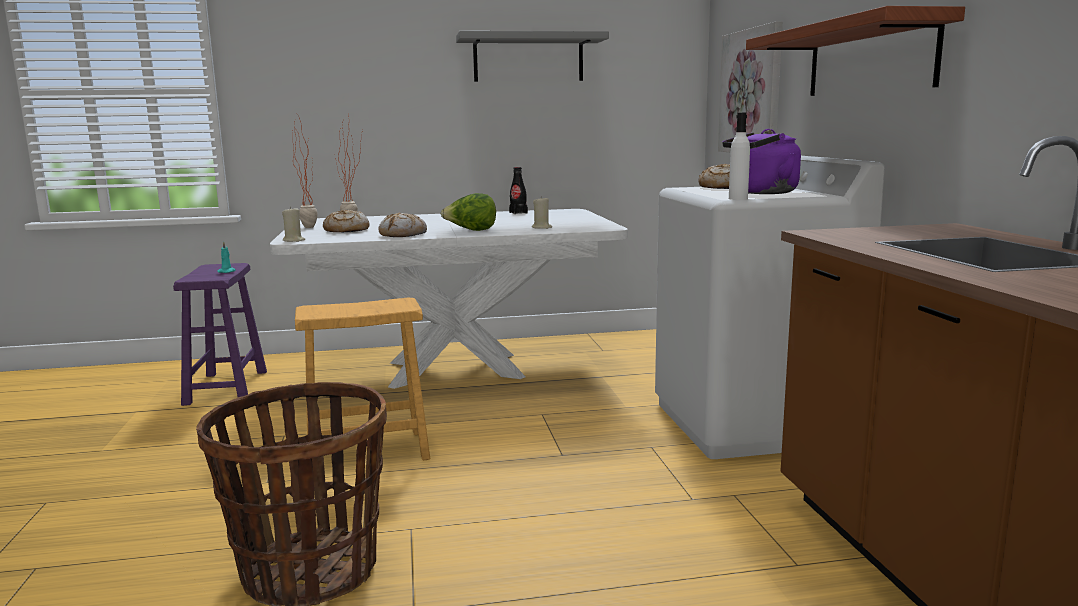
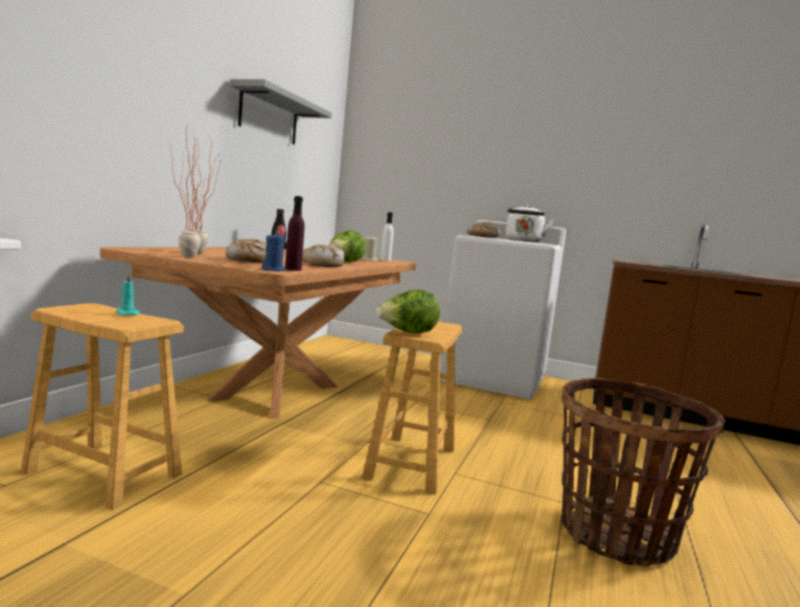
camera: 60 degrees left, 5 degrees down
purple stool [173,263,267,406] -> brown stool [21,303,184,510]
white dining table [270,209,628,389] -> brown dining table [100,247,416,419]
beige candle [282,206,305,242] -> blue candle [262,232,286,271]
picture [718,21,783,153] -> none
purple kettle [722,129,801,194] -> white kettle [506,205,554,242]
white bottle [729,113,750,200] -> white bottle moved to [380,212,394,261]
shelf [746,6,965,96] -> none
none -> purple bottle [285,196,305,271]
none -> lettuce [376,289,440,333]

